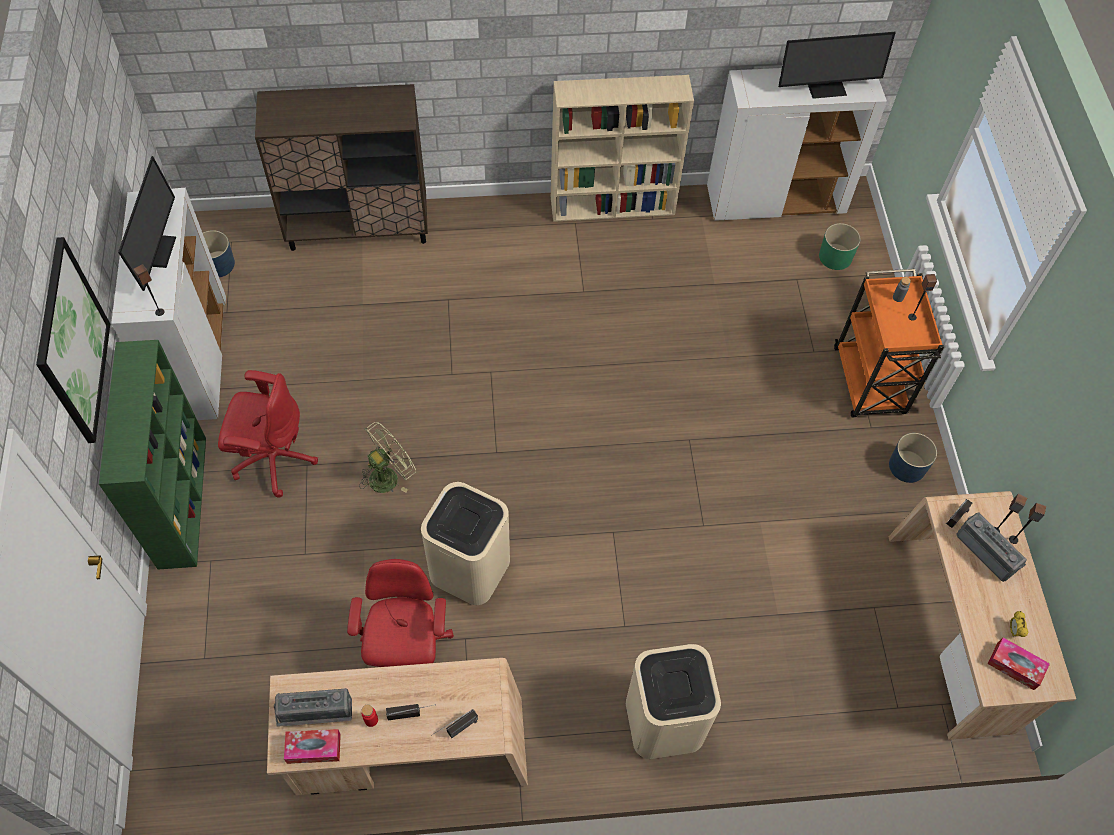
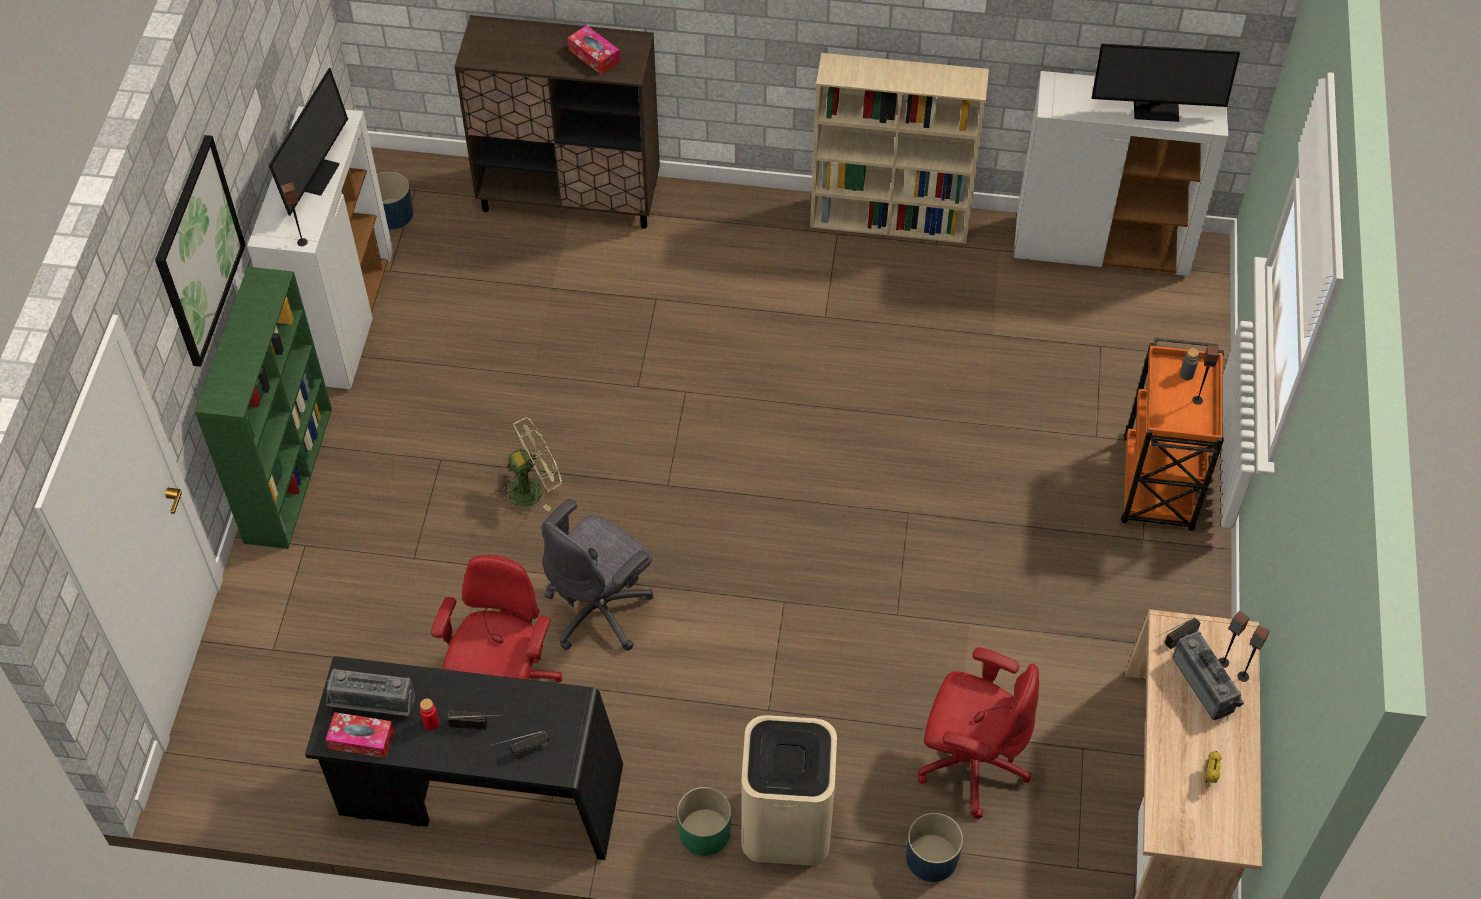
camera: 15 degrees right, 5 degrees down
red office chair [218,370,318,498] -> red office chair moved to [917,647,1039,818]
beige desk [267,658,528,795] -> black desk [305,656,623,860]
beige trash can [421,482,510,605] -> grey office chair [541,499,653,651]
green planter [819,223,860,270] -> green planter moved to [677,787,731,856]
blue planter [889,433,937,483] -> blue planter moved to [906,813,963,882]
tissue box [988,637,1050,690] -> tissue box moved to [568,25,620,74]

